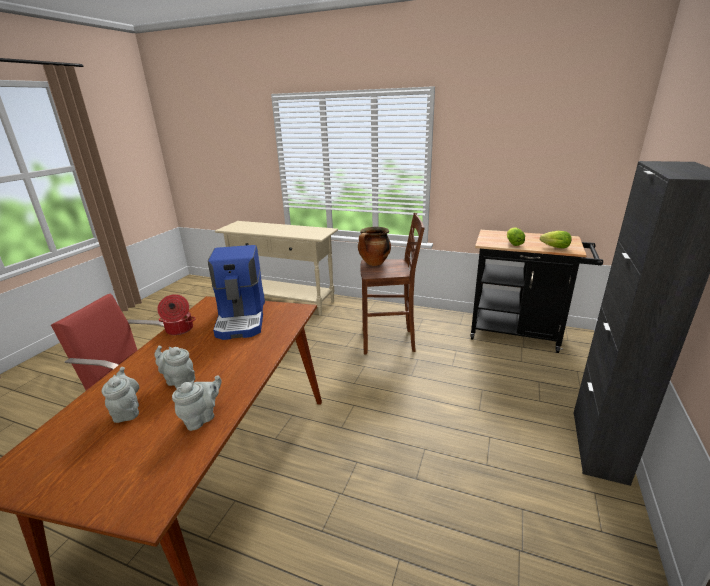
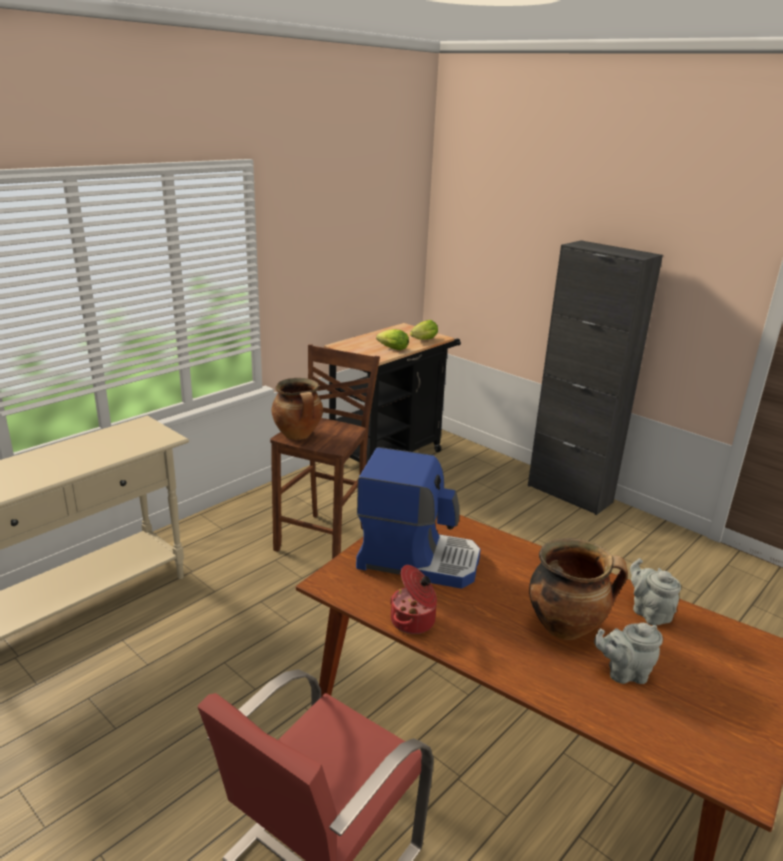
camera: 70 degrees left, 0 degrees up
grey teapot [154,346,195,389] -> cooking pot [529,538,628,640]

